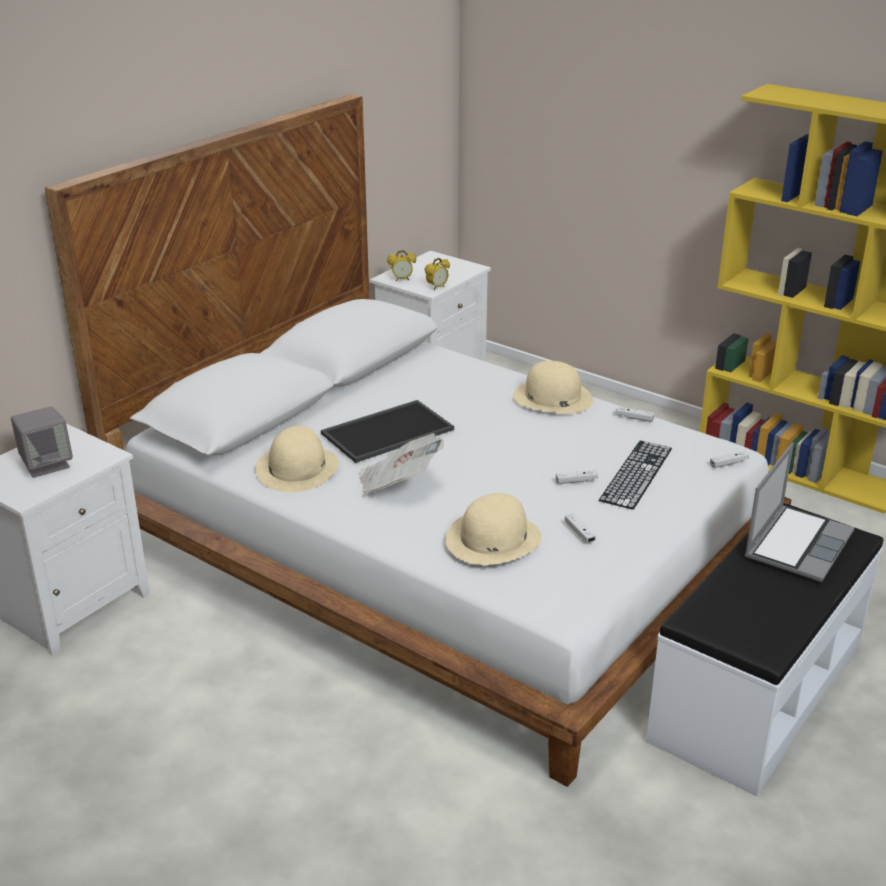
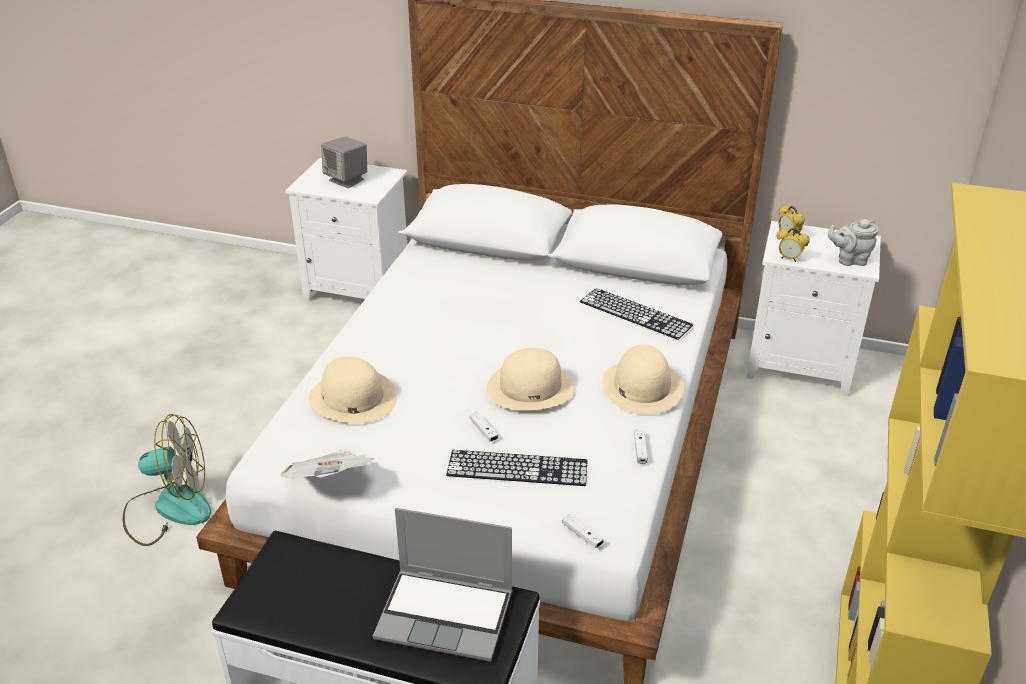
camera: 70 degrees right, 5 degrees up
beige hat [255,426,338,492] -> beige hat moved to [486,348,575,410]
tray [321,400,454,463] -> none
newspaper [359,433,444,494] -> newspaper moved to [280,449,374,479]
white game controller [565,514,596,543] -> none
none -> fan [123,414,211,546]
none -> keyboard [580,288,693,340]
none -> grey teapot [828,219,879,266]

